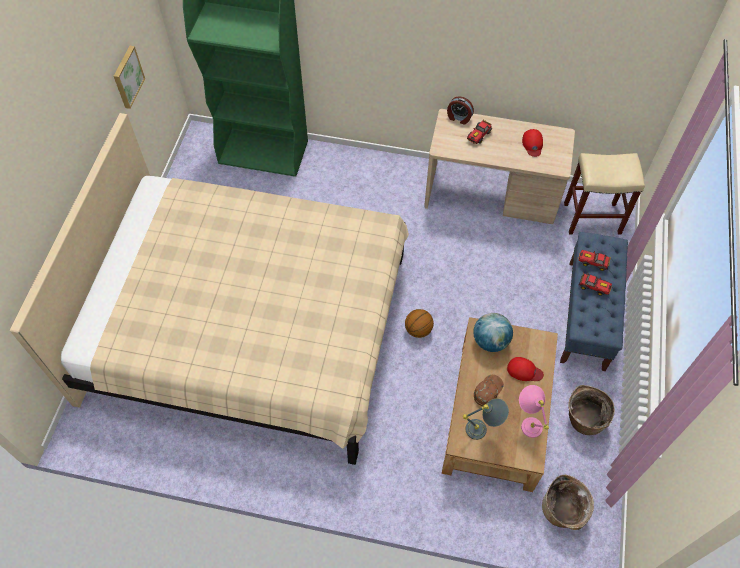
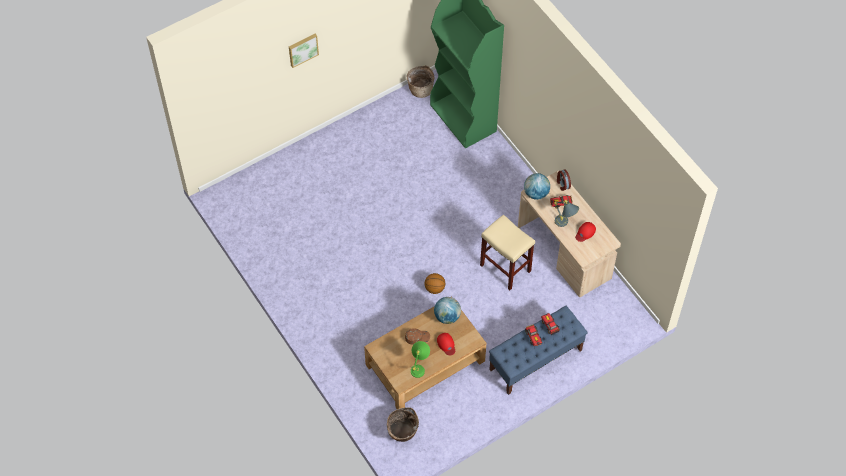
camera: 45 degrees right, 0 degrees up
beige bed [10,113,409,465] -> none
picture [114,46,145,109] -> picture moved to [289,34,319,68]
grey table lamp [463,398,509,440] -> grey table lamp moved to [554,200,579,227]
pink table lamp [519,385,549,438] -> green table lamp [411,341,430,378]
beige stool [564,153,645,235] -> beige stool moved to [480,214,535,290]
basket [568,385,615,435] -> basket moved to [407,66,435,98]
none -> globe [524,173,550,200]

